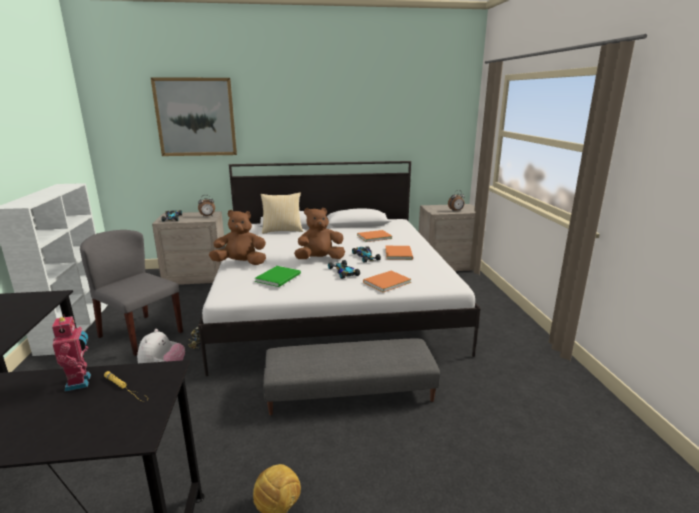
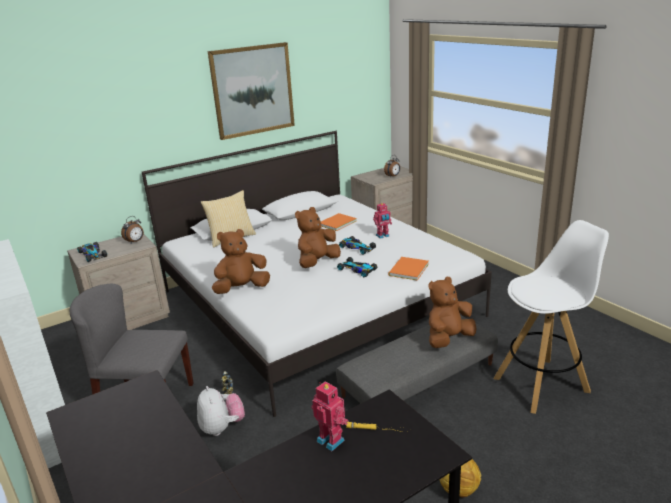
camera: 25 degrees left, 5 degrees up
picture [151,77,237,156] -> picture moved to [208,42,295,140]
green book [255,266,301,287] -> none
orange book [385,246,413,260] -> toy robot [373,203,392,239]
none -> brown plush toy [429,277,477,348]
none -> white stool [494,220,609,414]

